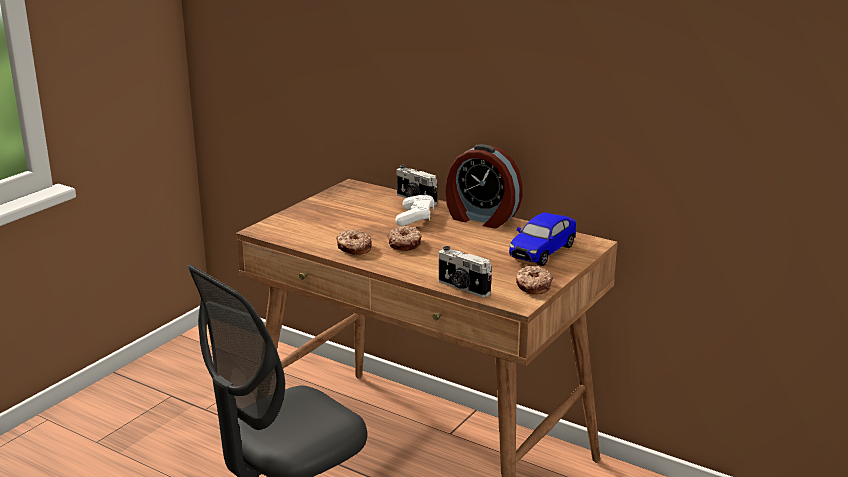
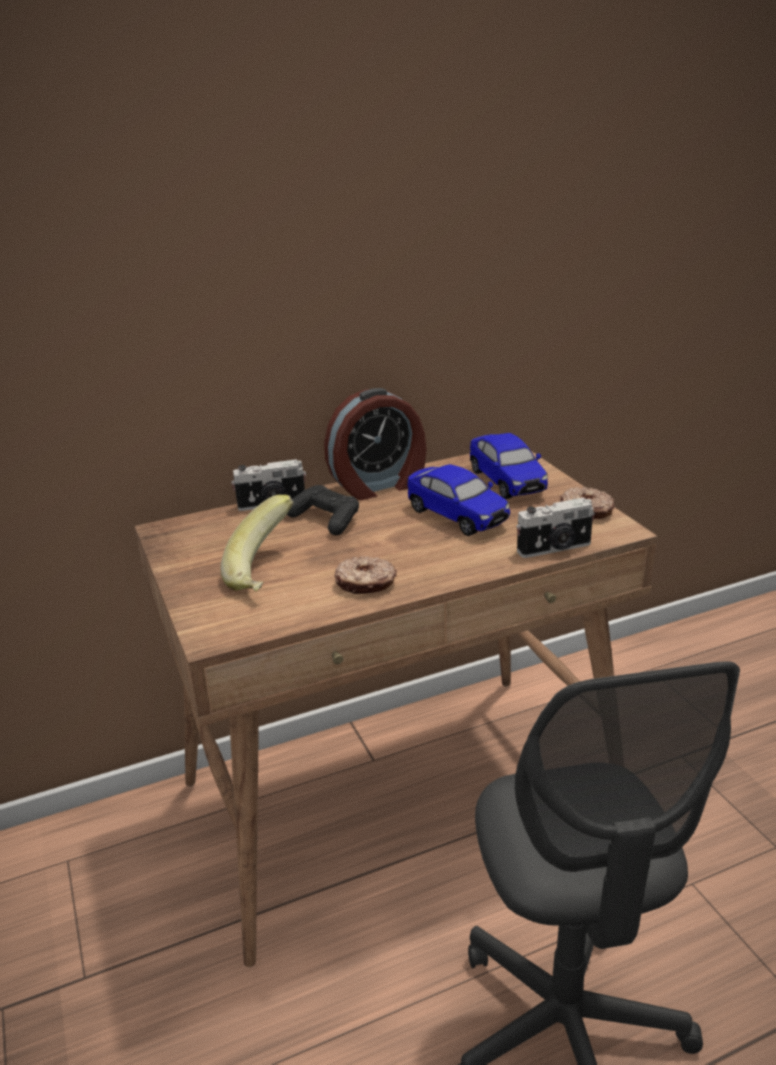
camera: 55 degrees left, 5 degrees up
donut [388,226,421,251] -> none
white game controller [395,195,434,226] -> black game controller [287,485,359,535]
none -> banana [221,495,294,592]
none -> toy car [408,464,510,536]

